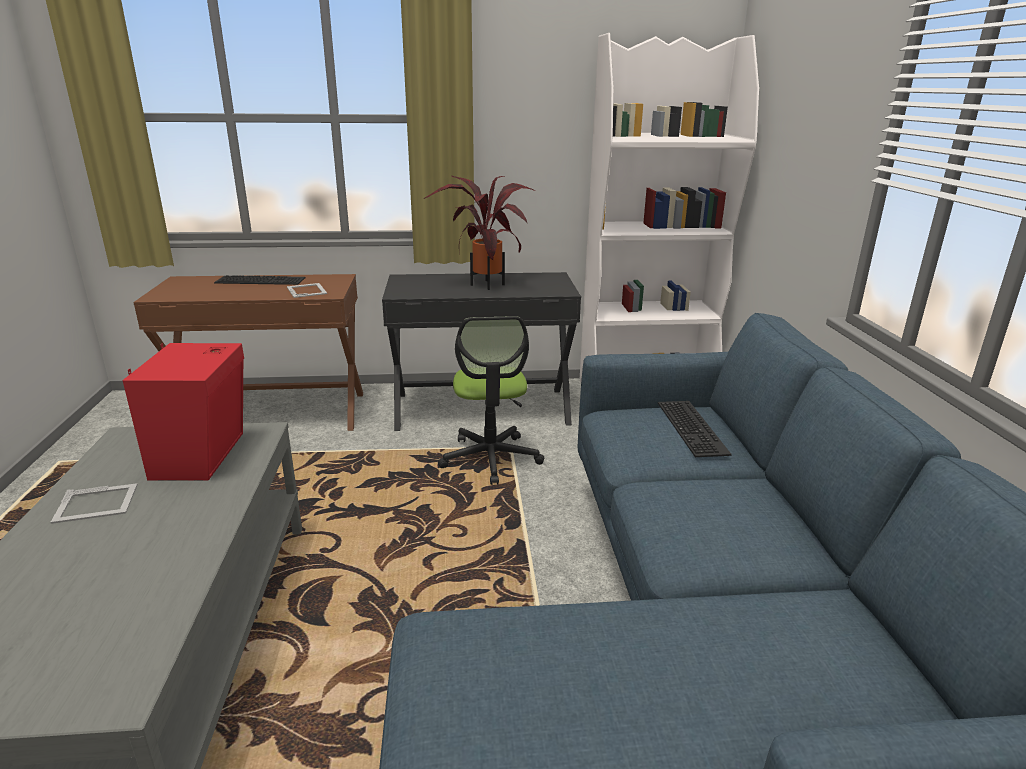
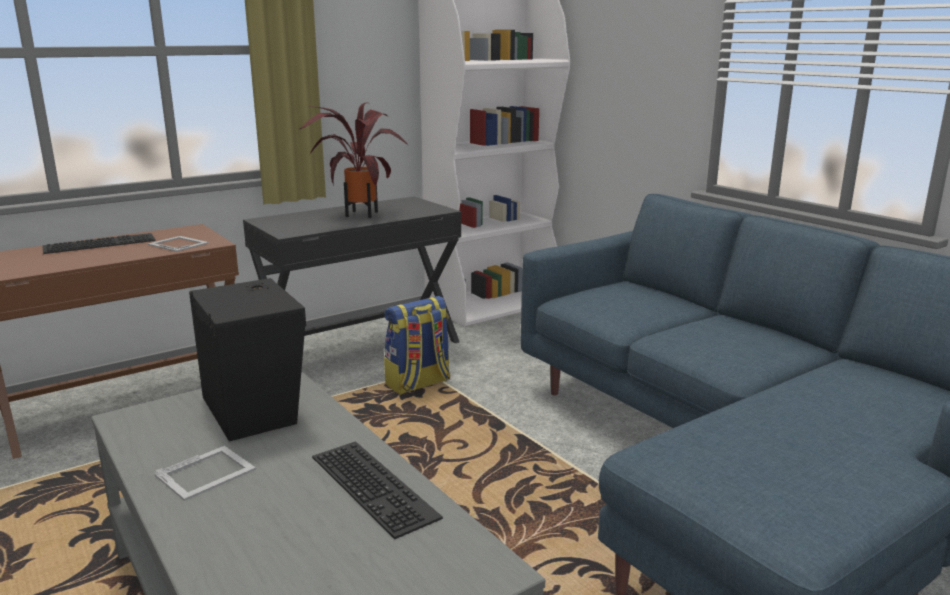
camera: 30 degrees left, 5 degrees down
red speaker [123,343,244,480] -> black speaker [189,278,306,441]
office chair [438,316,544,485] -> backpack [384,296,450,395]
keyboard [658,401,732,457] -> keyboard moved to [312,441,443,539]

